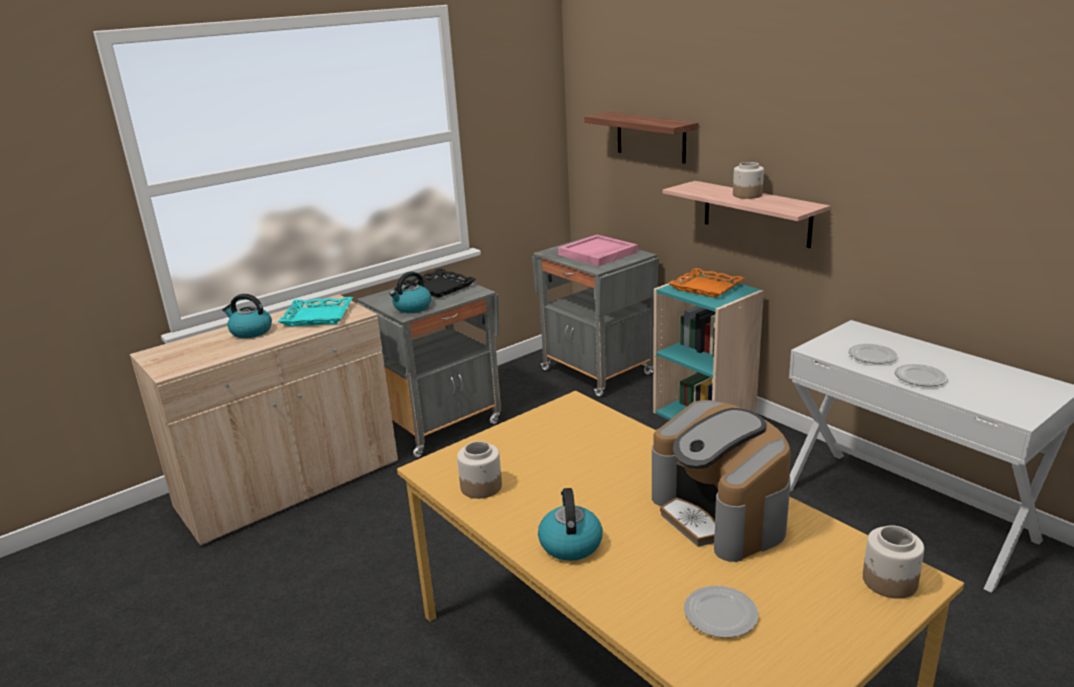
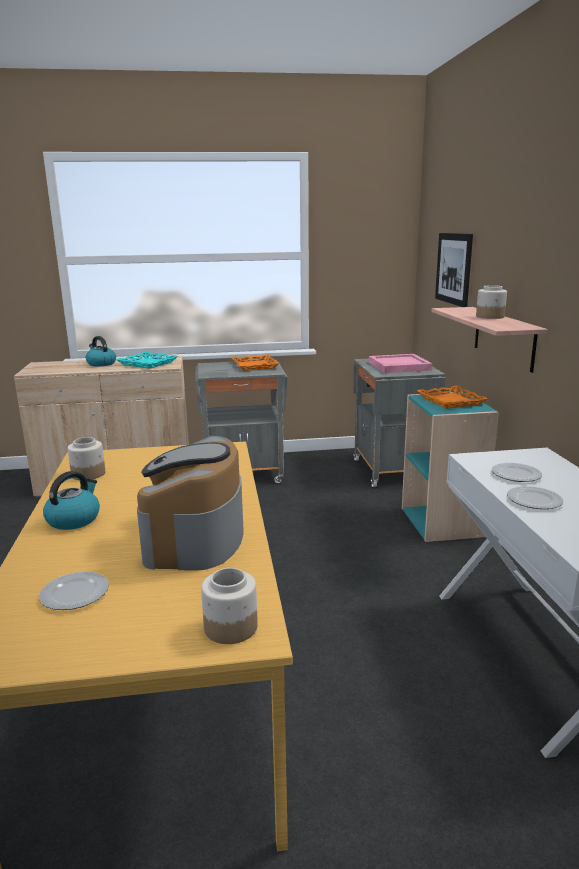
camera: 30 degrees right, 5 degrees down
kettle [389,272,431,313] -> none
black tray [403,268,476,298] -> orange tray [231,354,279,371]
shelf [584,112,699,164] -> picture [435,233,473,307]

